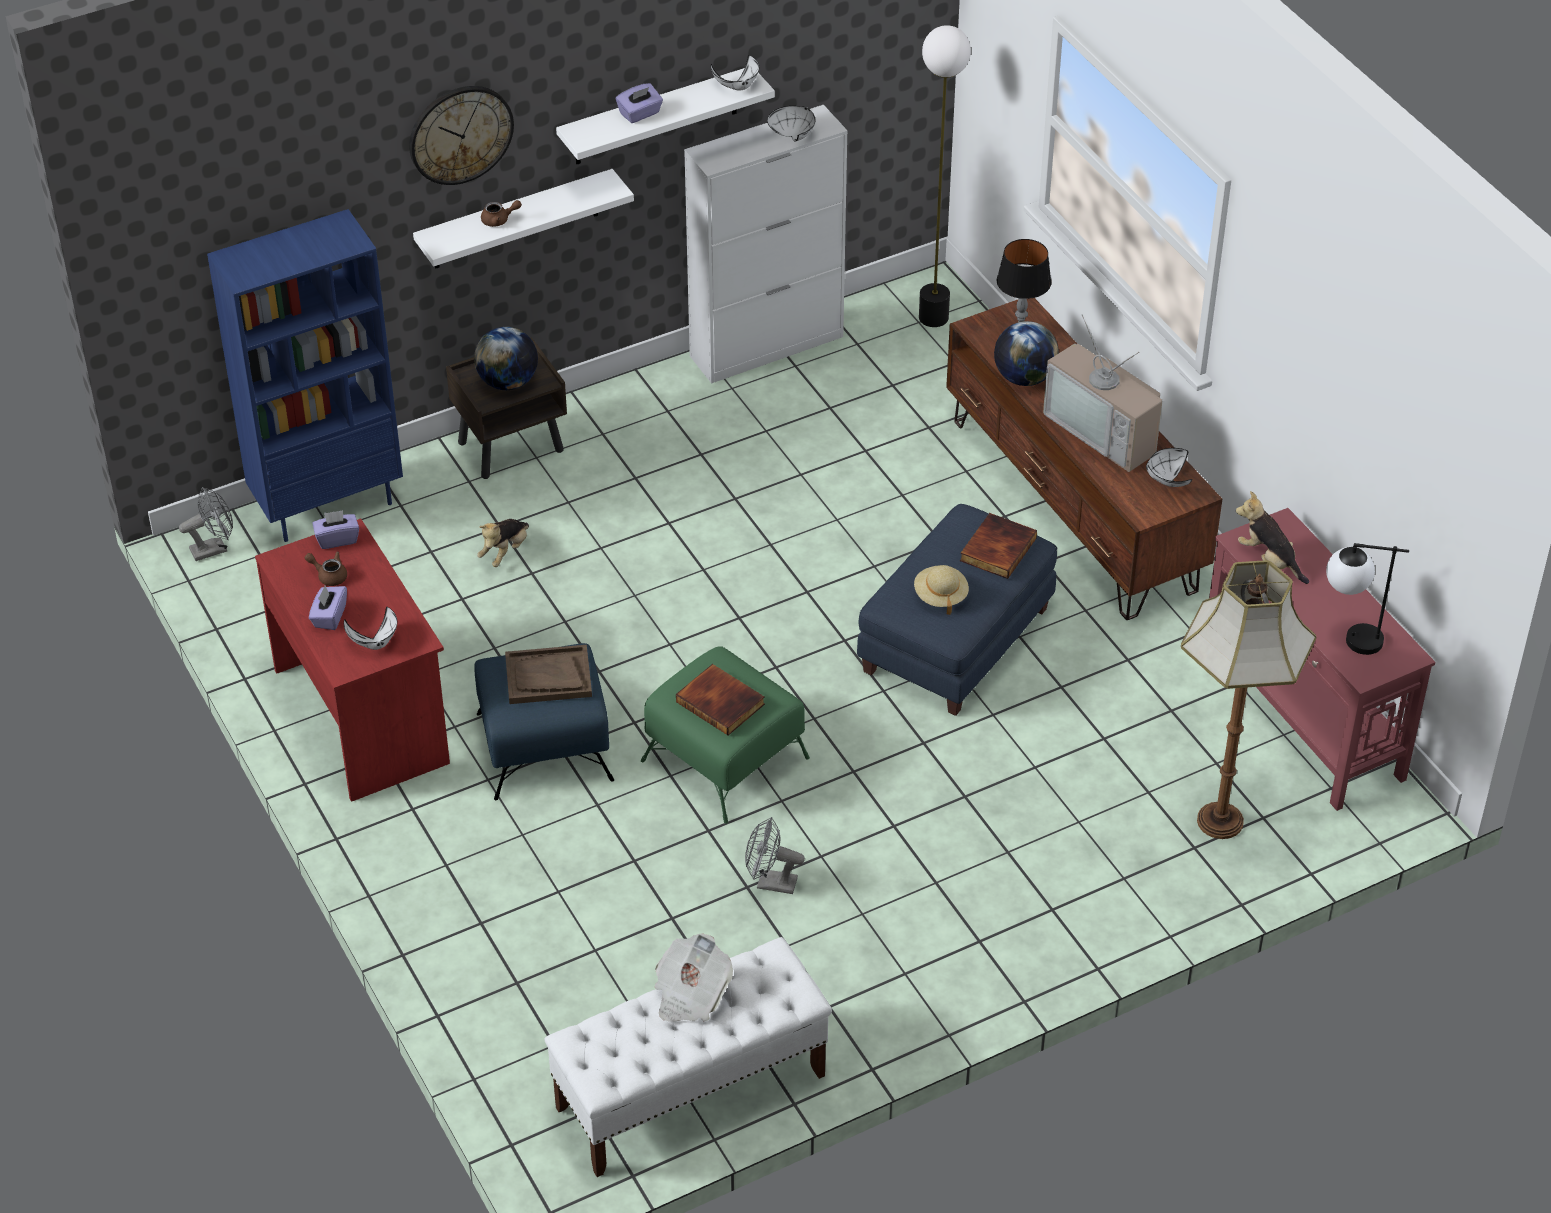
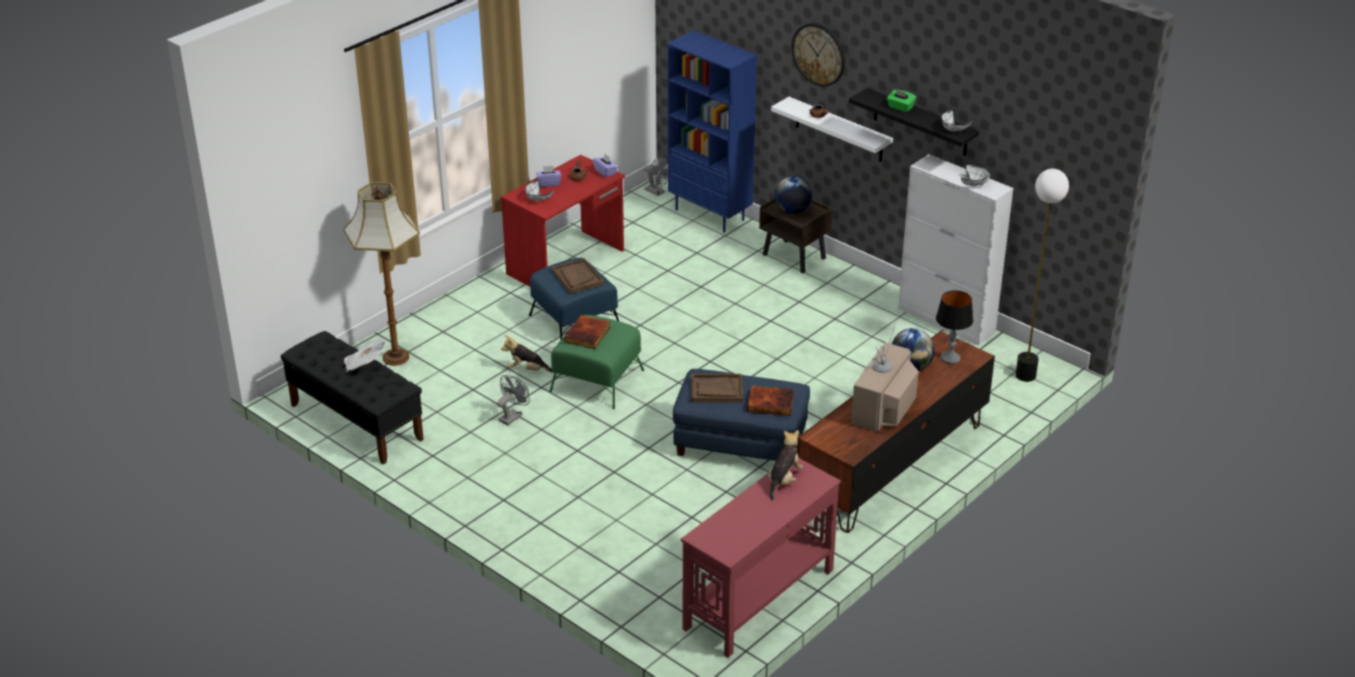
camera: 70 degrees right, 10 degrees down
plush toy [477,519,529,567] -> plush toy moved to [501,335,554,373]
white bench [544,937,832,1177] -> black bench [281,331,424,465]
white shelf [556,68,775,164] -> black shelf [849,88,979,156]
purple tissue box [616,83,663,123] -> green tissue box [887,89,916,112]
grey fan [745,817,805,894] -> grey fan turned 45 degrees clockwise [497,375,530,425]
beige hat [914,565,969,615] -> brown tray [691,374,743,402]
white bowl [1146,448,1192,487] -> none
floor lamp [1181,560,1316,839] -> floor lamp moved to [343,182,420,366]
table lamp [1326,543,1409,655] -> none

